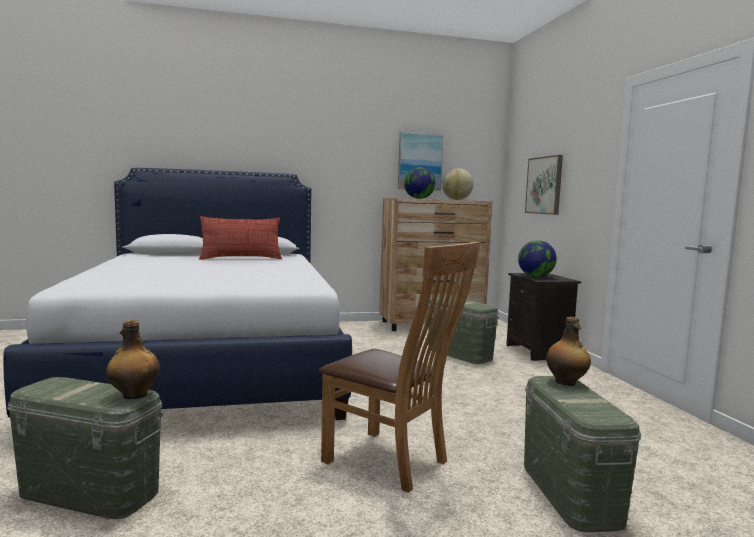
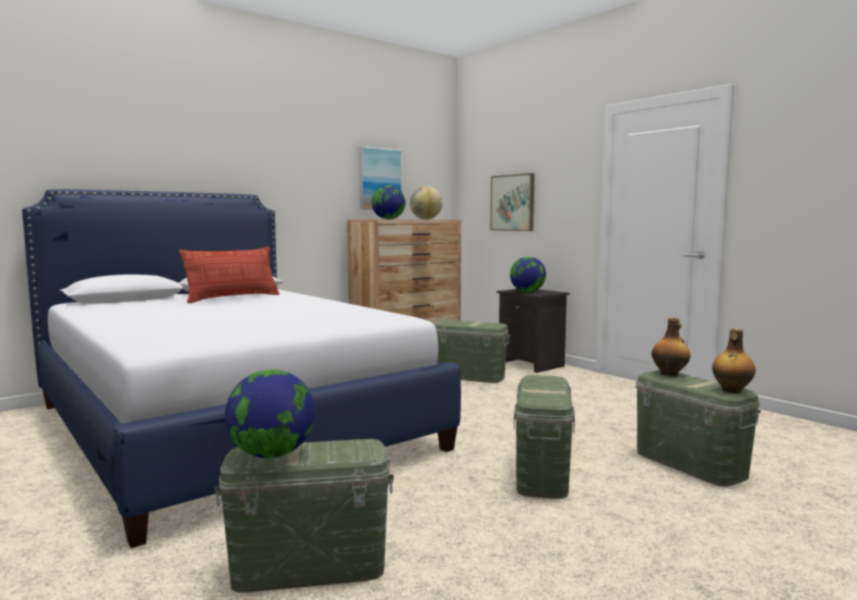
camera: 25 degrees left, 0 degrees up
bottle [106,320,160,399] -> bottle moved to [712,329,756,393]
brown chair [319,242,480,493] -> green storage box [514,375,575,499]
none -> globe [225,369,315,458]

